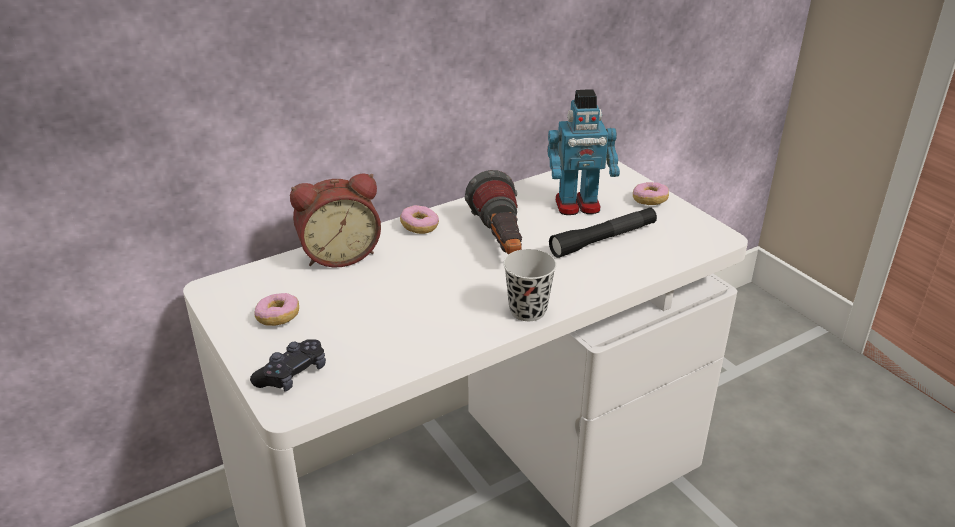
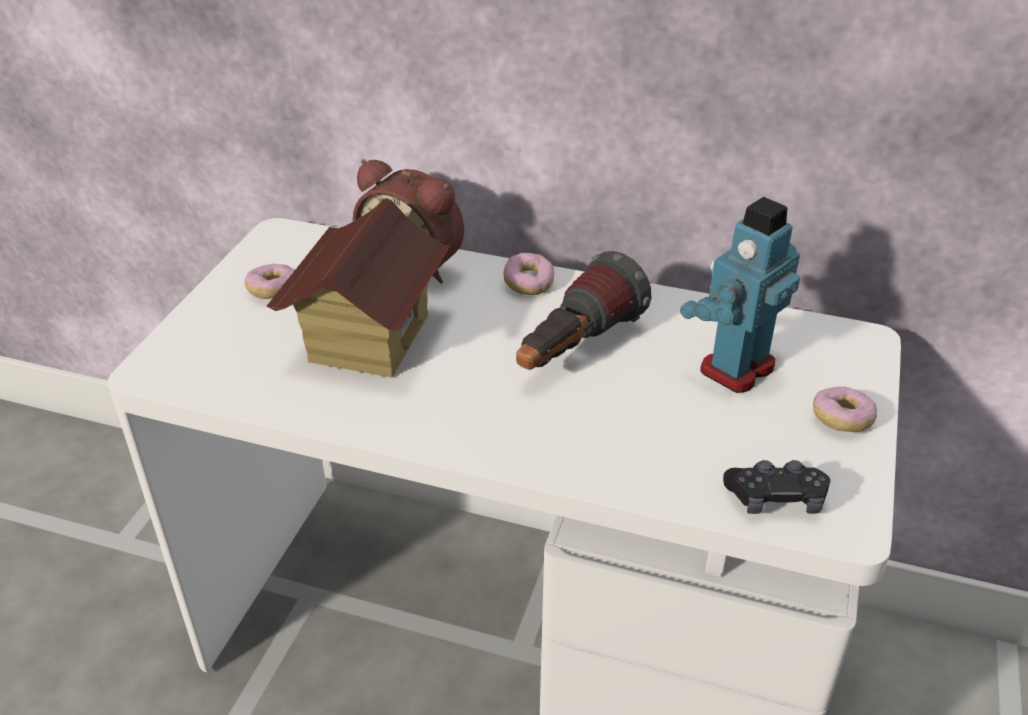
camera: 50 degrees right, 5 degrees up
black game controller [250,339,326,392] -> black game controller moved to [723,460,830,514]
black cup [503,249,557,321] -> none
toy robot [548,89,620,215] -> toy robot turned 90 degrees clockwise [680,197,800,393]
black flashlight [549,207,657,258] -> none
none -> toy house [266,198,451,378]

